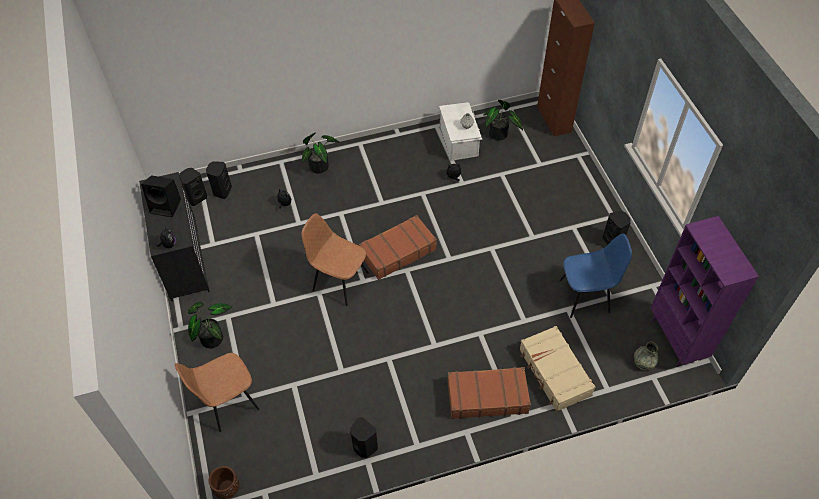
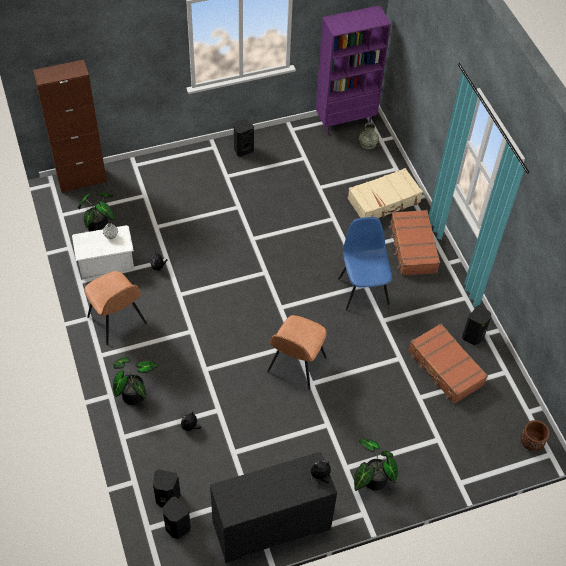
camera: 95 degrees left, 0 degrees up
black speaker [141,175,181,217] -> none
brown chair [175,353,260,432] -> brown chair moved to [84,271,147,345]
brown suitcase [359,215,437,280] -> brown suitcase moved to [408,324,488,404]
blue chair [559,234,632,318] -> blue chair moved to [338,217,392,310]

